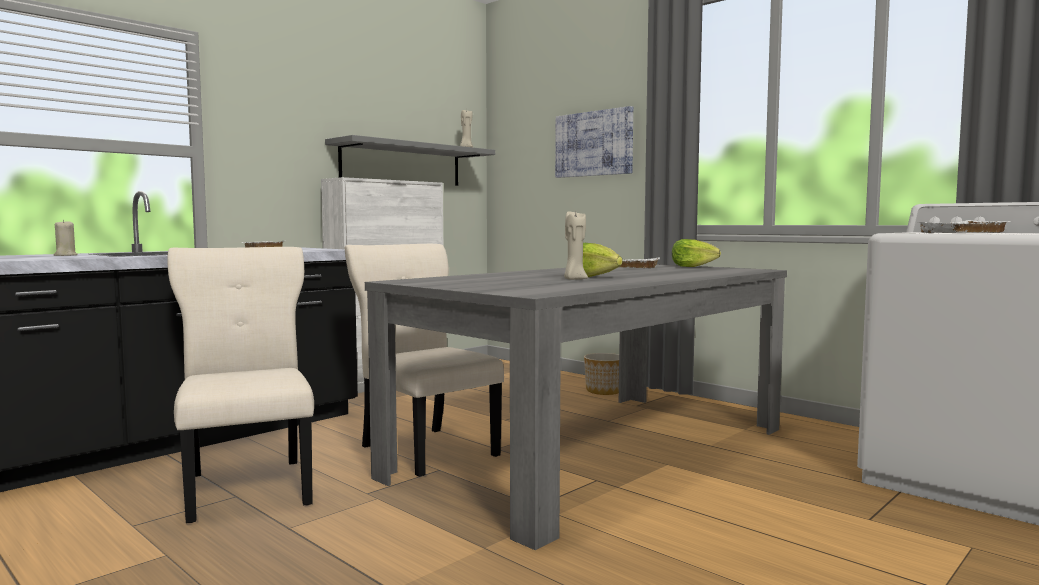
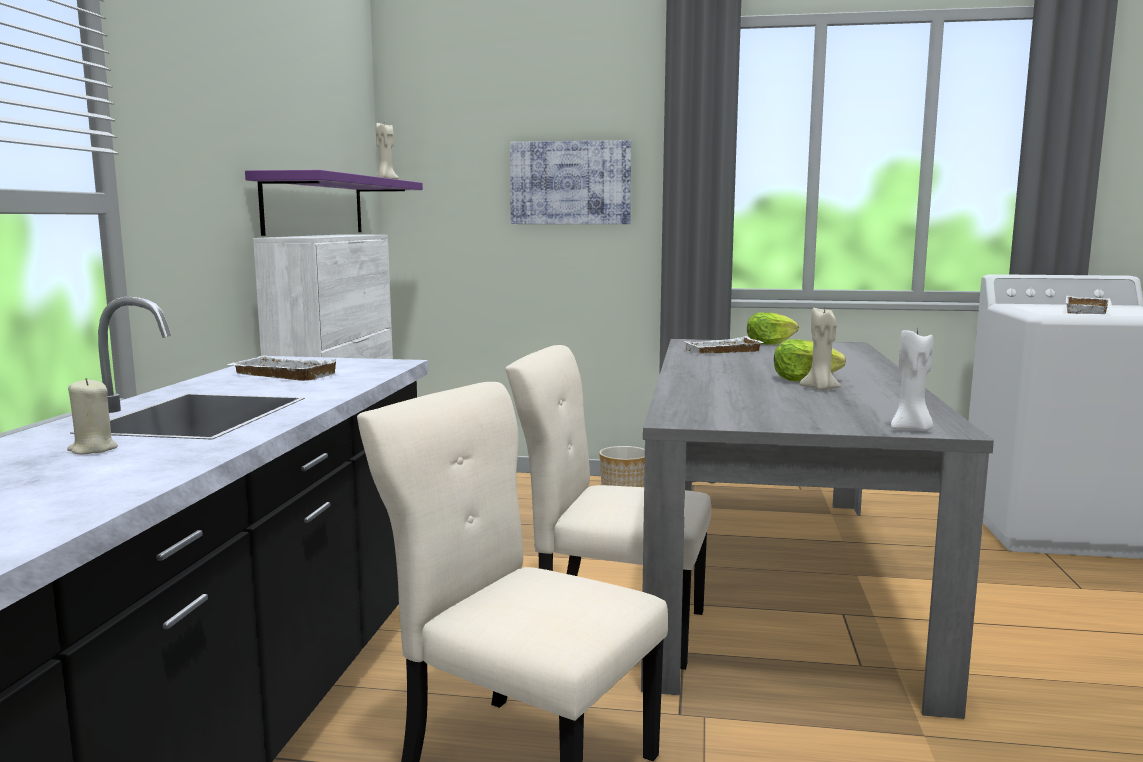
camera: 35 degrees left, 5 degrees up
grey shelf [325,135,495,186] -> purple shelf [245,170,423,236]
none -> white candle [891,329,933,431]

